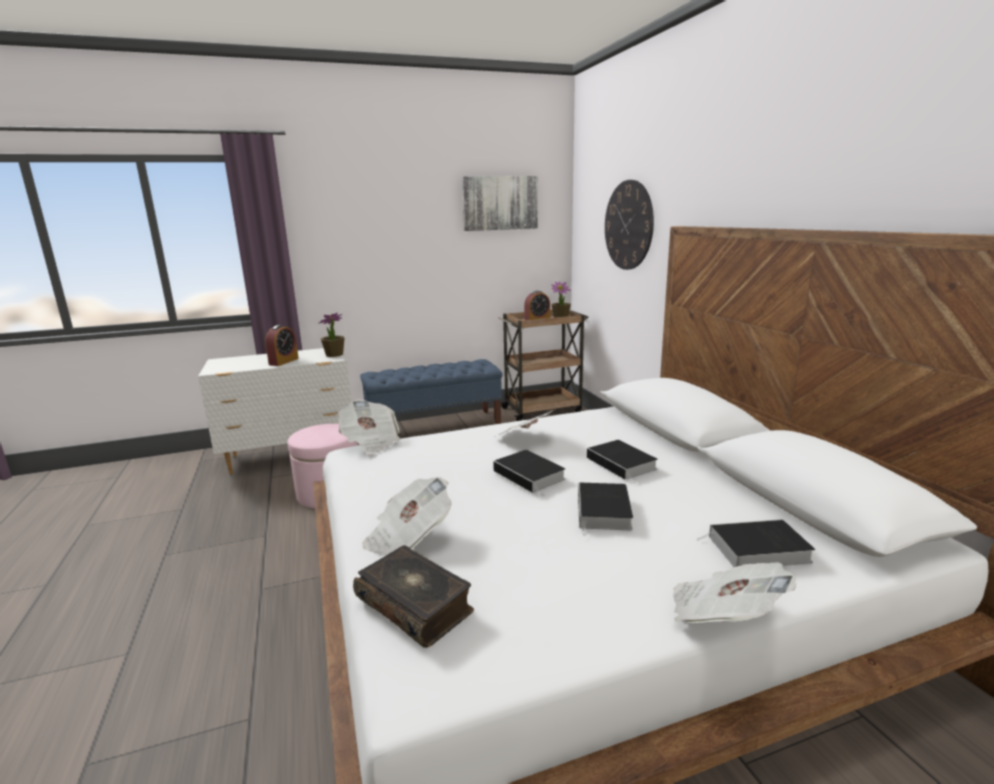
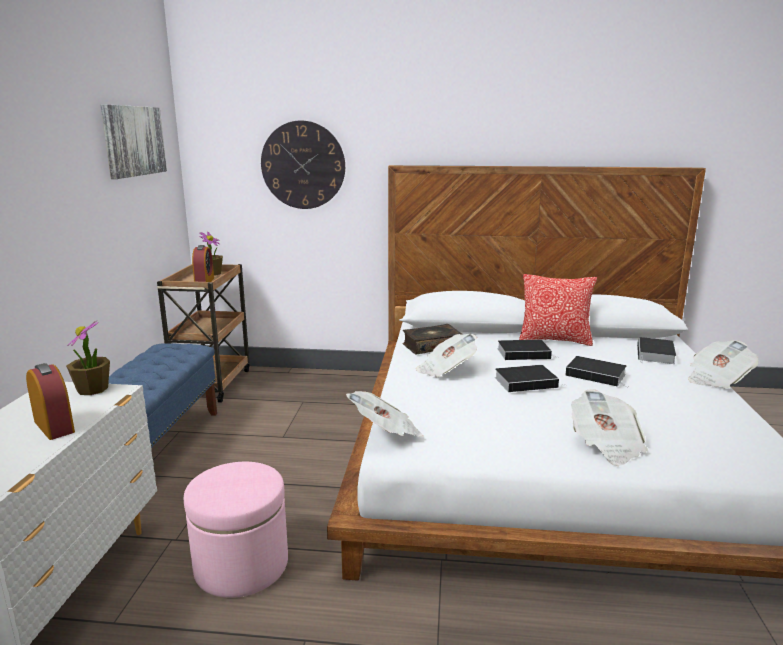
camera: 65 degrees left, 0 degrees up
book [353,545,474,648] -> book moved to [403,324,462,354]
none -> pillow [519,274,597,346]

